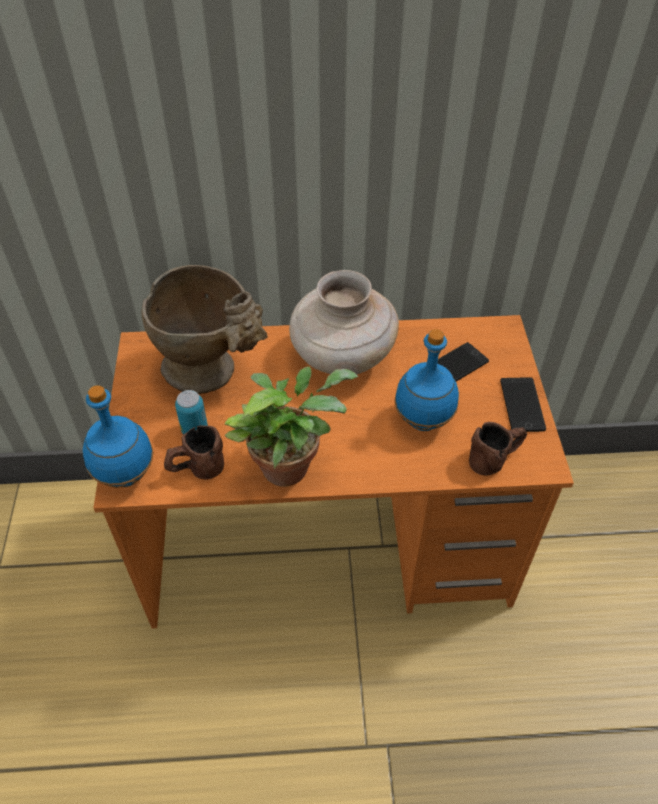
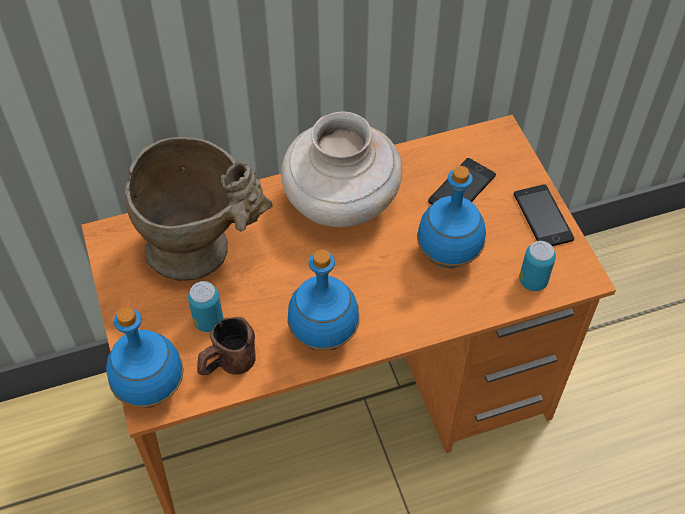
camera: 15 degrees left, 5 degrees up
potted plant [224,367,359,487] -> blue bottle [288,249,359,351]
brown mug [469,422,527,476] -> can [519,241,556,291]

